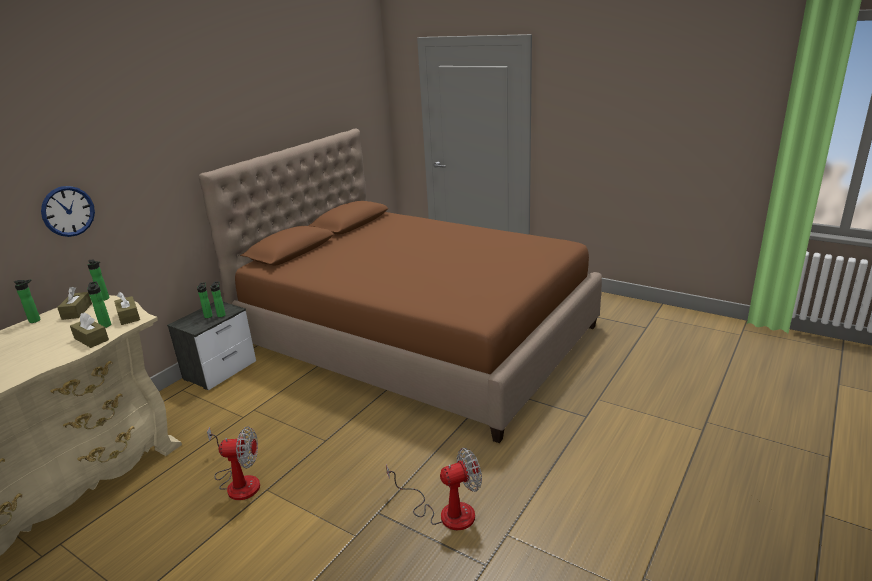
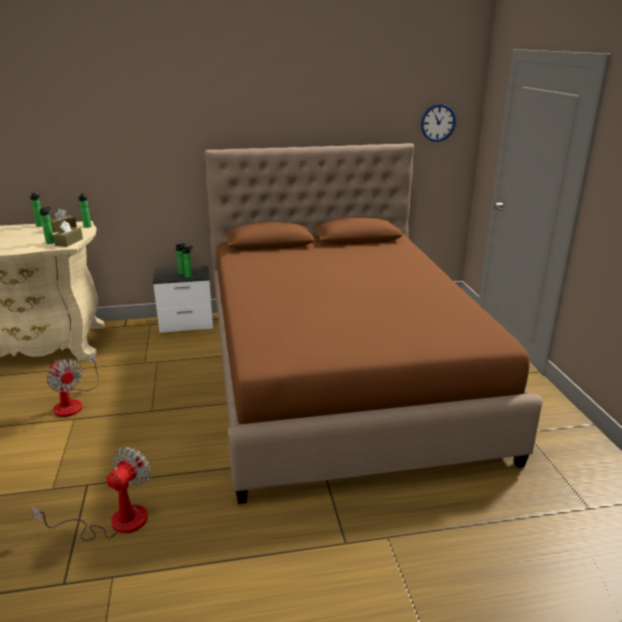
camera: 45 degrees right, 0 degrees up
wall clock [41,186,95,237] -> wall clock moved to [421,104,456,142]
brown tissue box [70,313,109,348] -> none
fan [386,448,482,530] -> fan turned 90 degrees counterclockwise [31,447,151,541]

